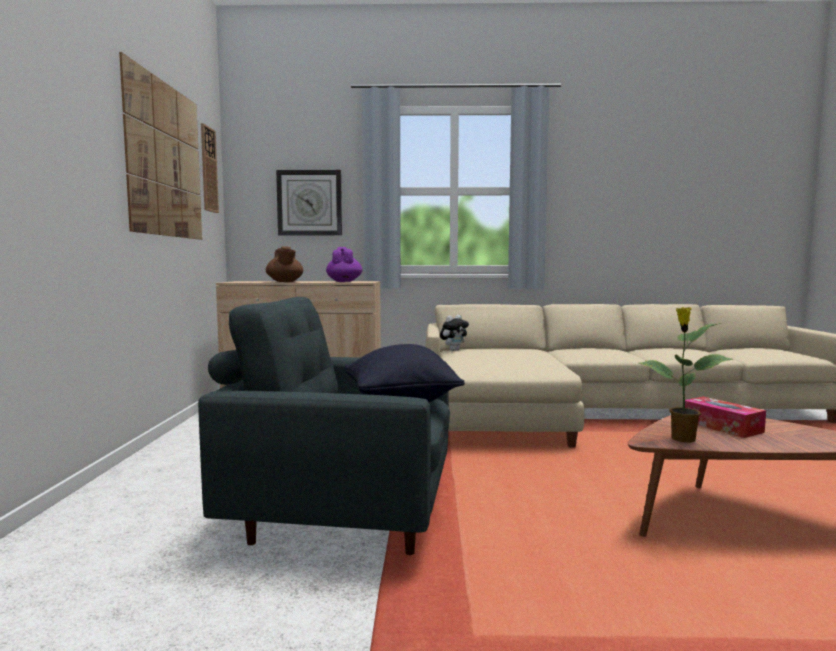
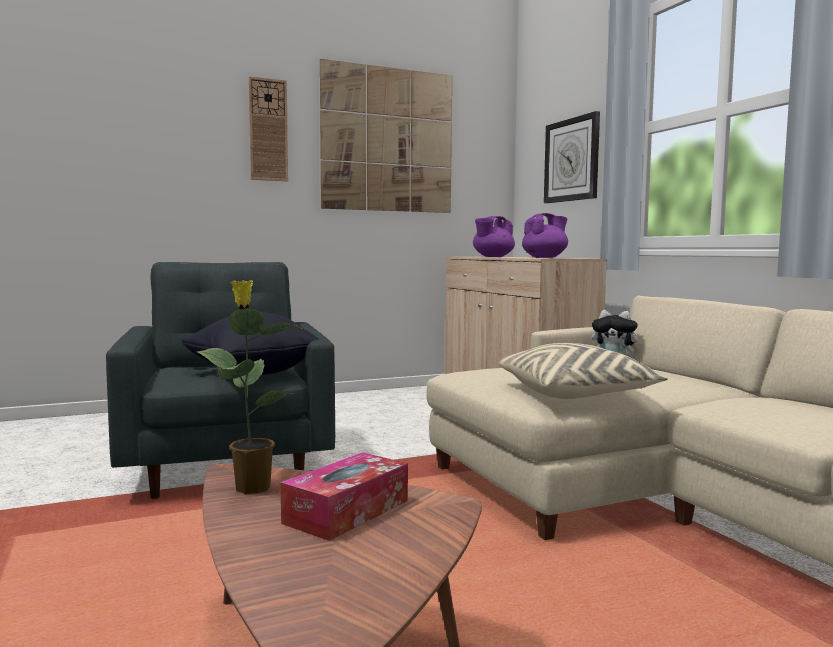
camera: 65 degrees right, 0 degrees up
wall clock [201,123,219,213] -> wall clock moved to [249,76,288,181]
brown teapot [266,246,303,282] -> purple teapot [473,216,515,257]
none -> beige pillow [498,343,668,399]

